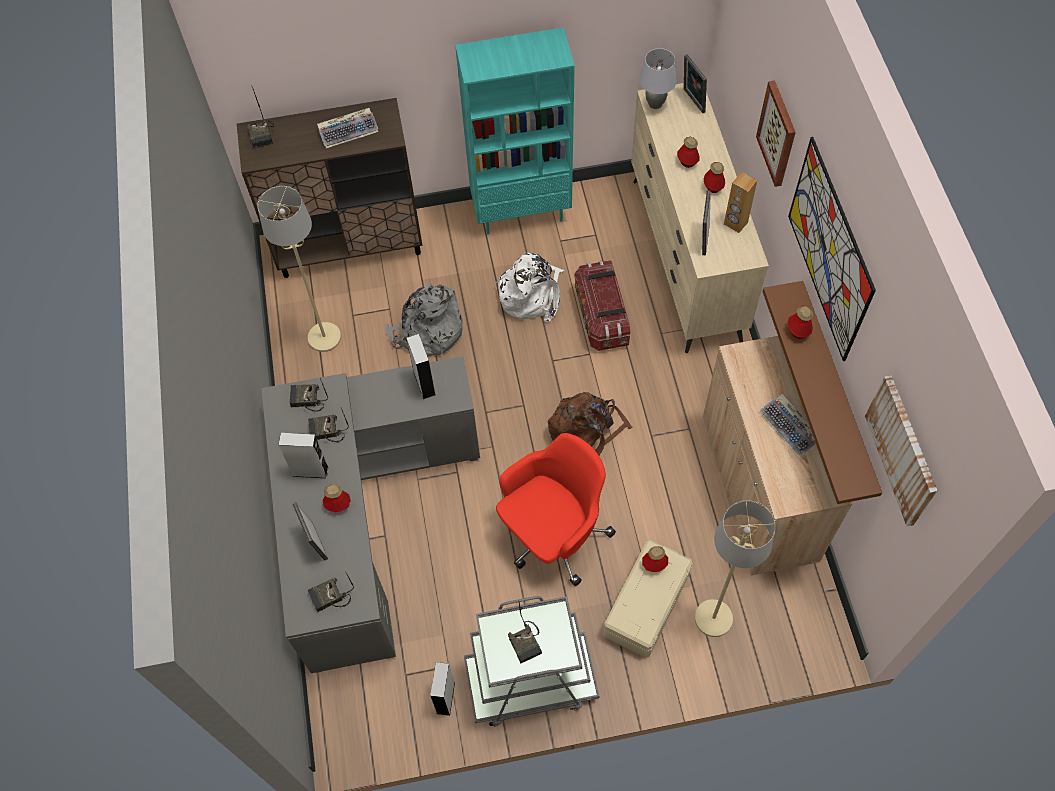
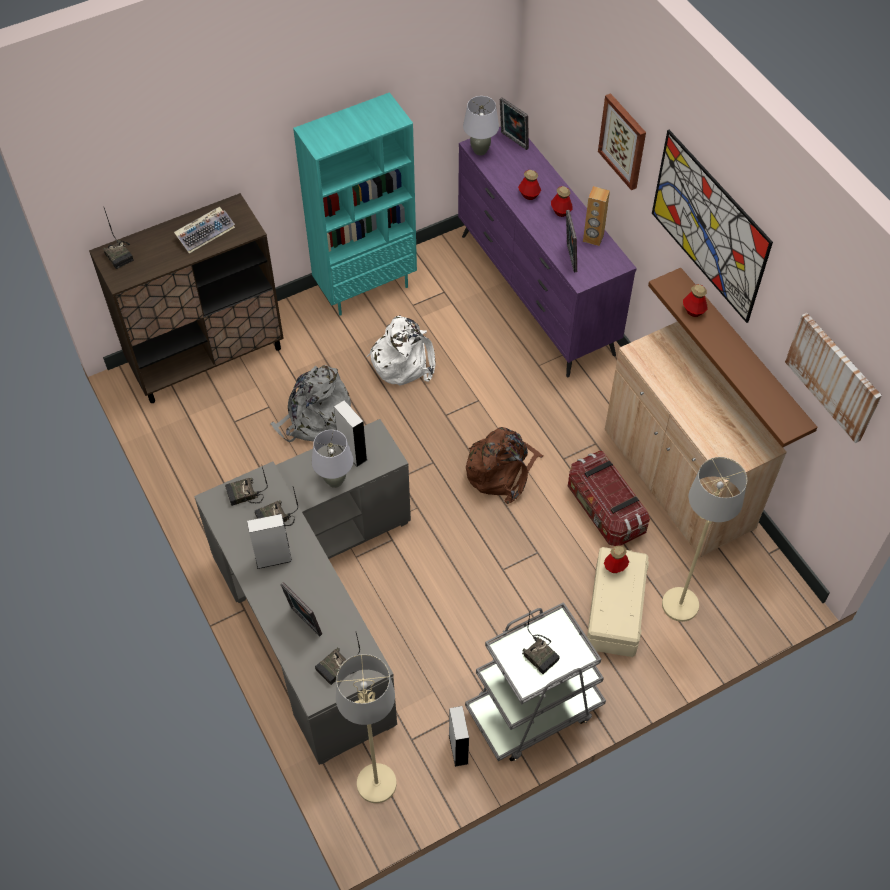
camera: 20 degrees left, 5 degrees down
beige floor lamp [257,186,341,352] -> beige floor lamp moved to [336,654,397,803]
bottle [323,484,351,512] -> none
red office chair [496,433,616,586] -> none
storage box [574,260,630,351] -> storage box moved to [568,451,650,546]
beige dresser [631,83,769,353] -> purple dresser [458,127,637,377]
keyboard [760,394,816,457] -> none
none -> grey table lamp [312,430,354,488]

